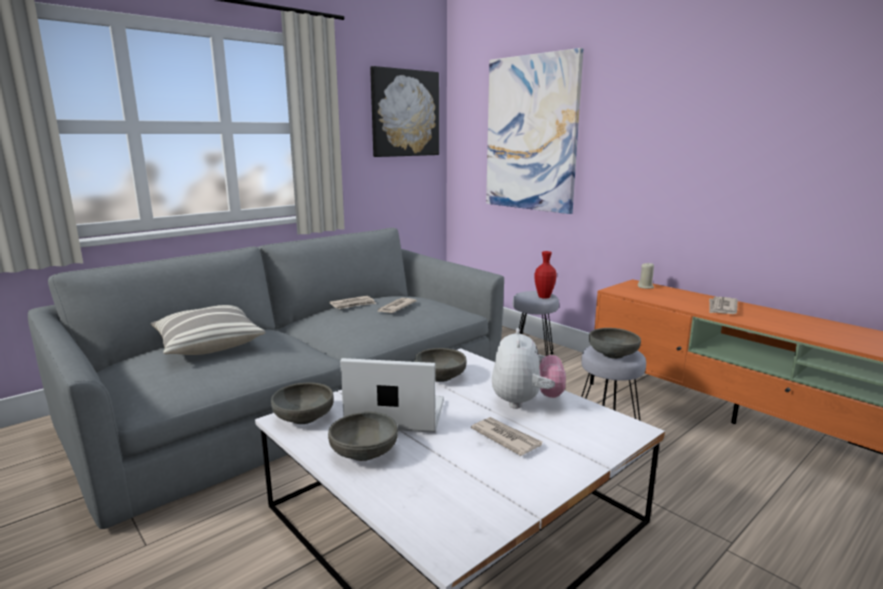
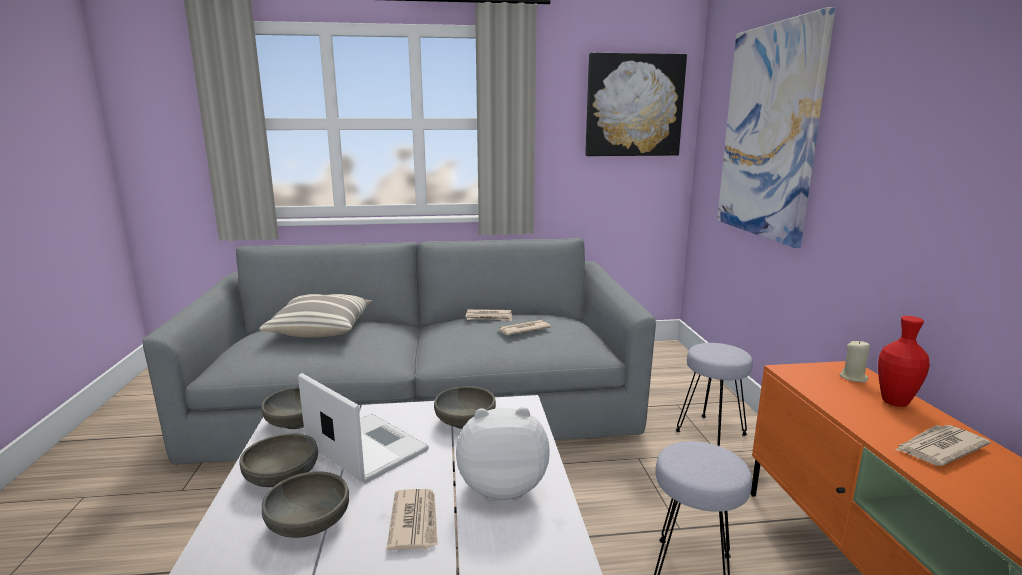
camera: 35 degrees right, 0 degrees up
plush toy [492,328,566,409] -> plush toy turned 135 degrees counterclockwise [456,407,550,501]
red vase [534,251,557,299] -> red vase moved to [878,316,930,407]
grey bowl [589,328,641,359] -> grey bowl moved to [262,472,349,538]

